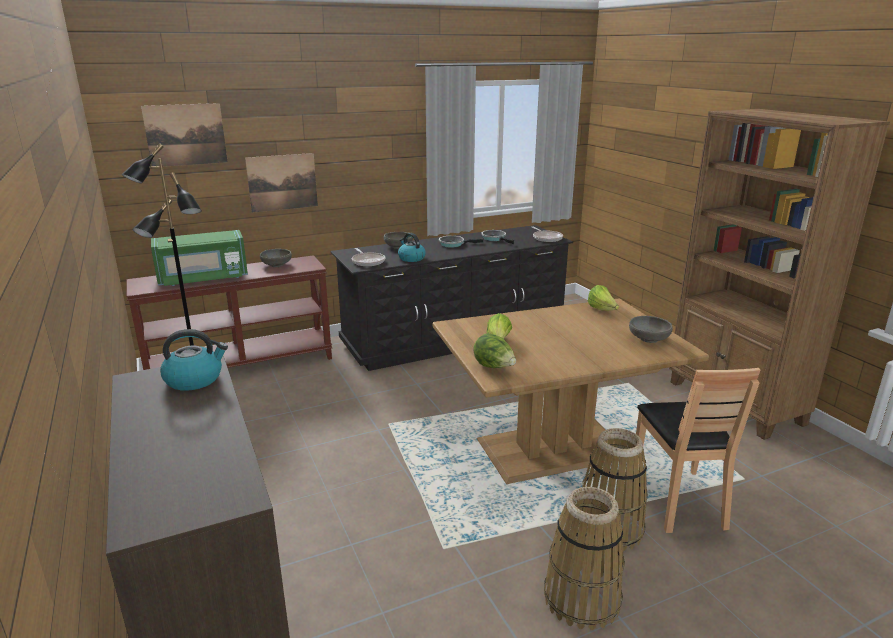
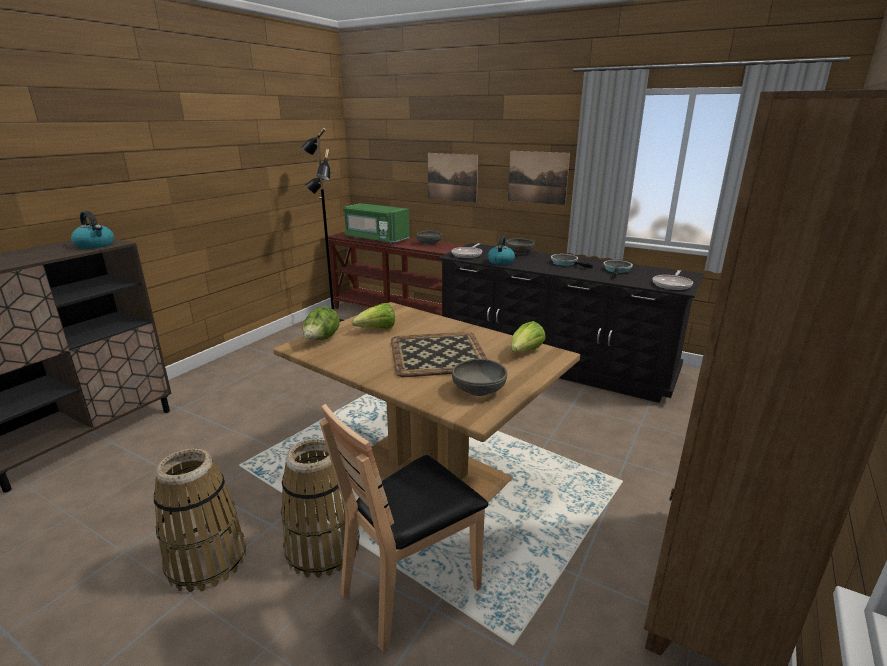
camera: 55 degrees right, 0 degrees up
picture [141,103,228,167] -> picture moved to [508,151,570,205]
none -> tray [391,332,487,377]

